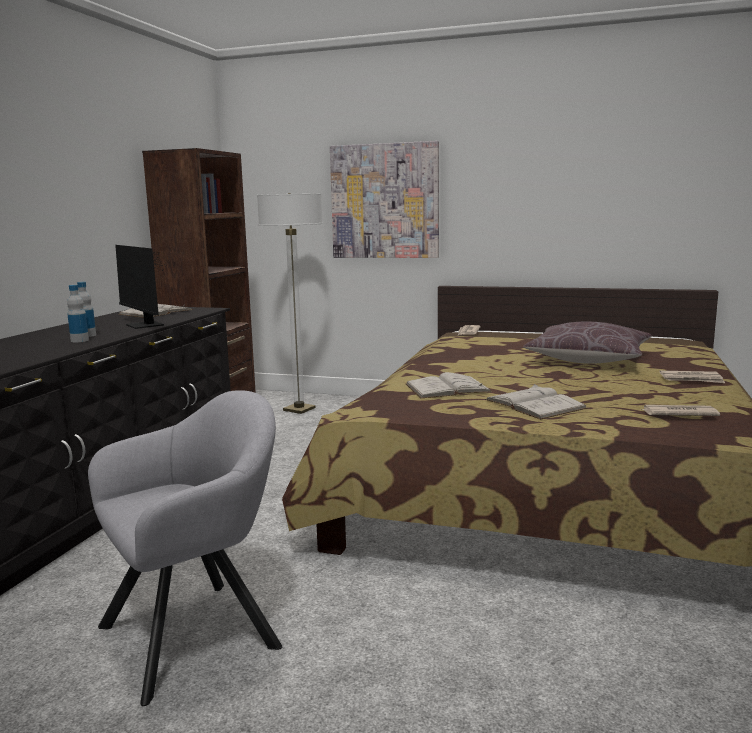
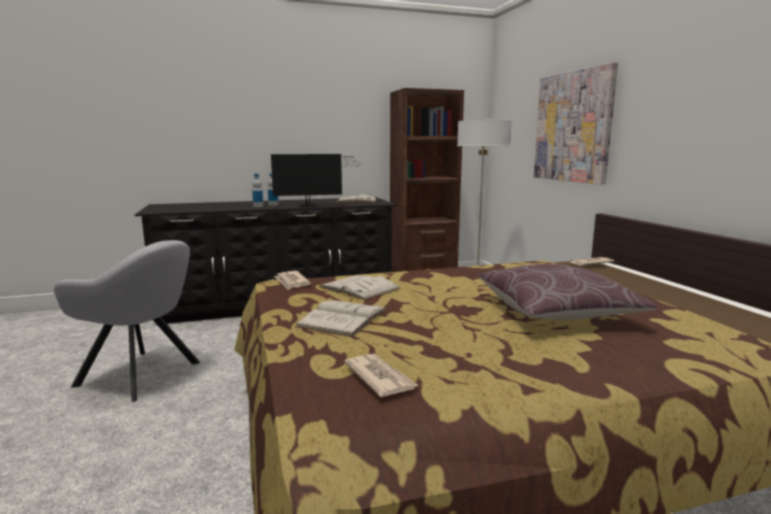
camera: 55 degrees right, 0 degrees up
monitor [115,245,166,329] -> monitor turned 120 degrees counterclockwise [271,154,363,207]
newspaper [660,371,725,383] -> newspaper moved to [274,271,311,290]

